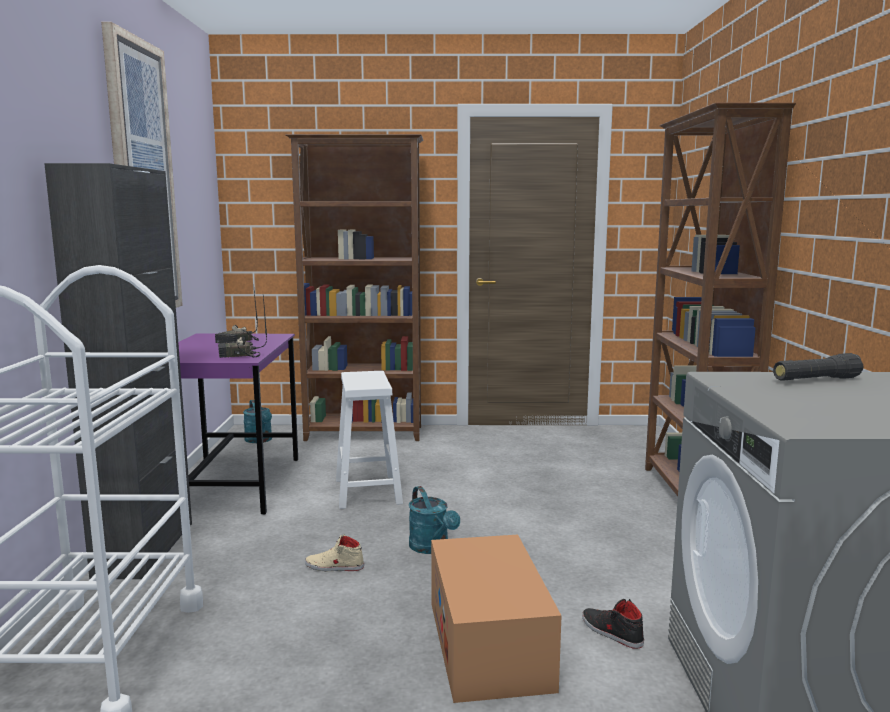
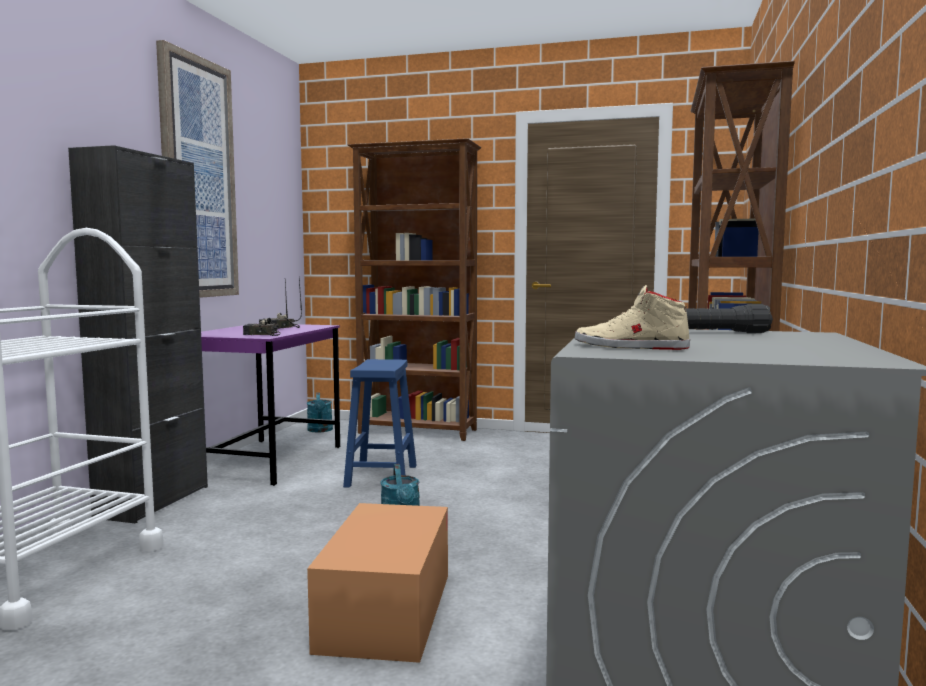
camera: 15 degrees right, 5 degrees down
beige shoe [305,535,364,571] -> beige shoe moved to [574,285,690,350]
white stool [336,371,403,509] -> blue stool [343,359,417,488]
black shoe [582,599,644,649] -> none

